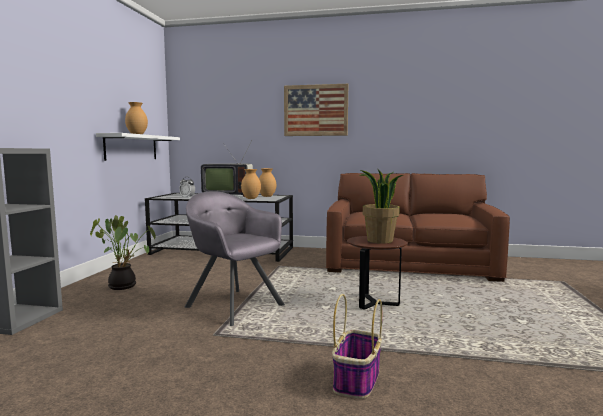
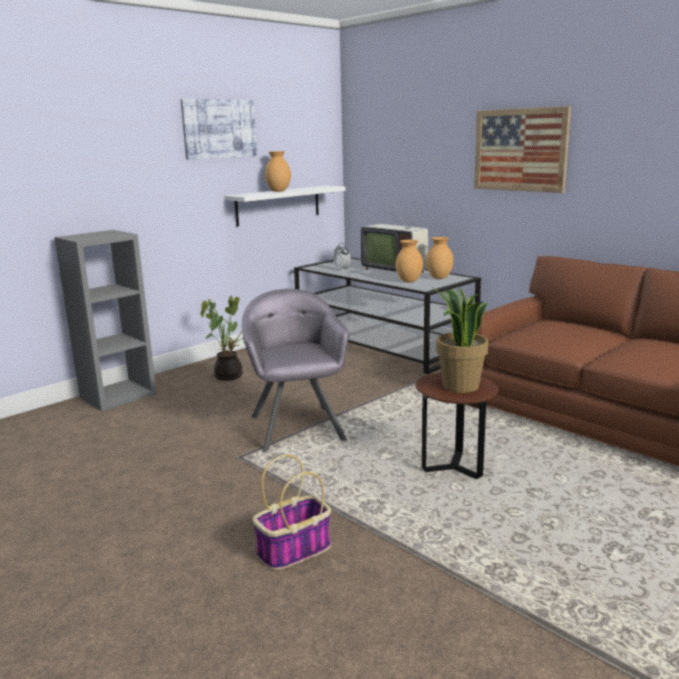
camera: 35 degrees right, 10 degrees up
none -> picture [180,99,257,160]

